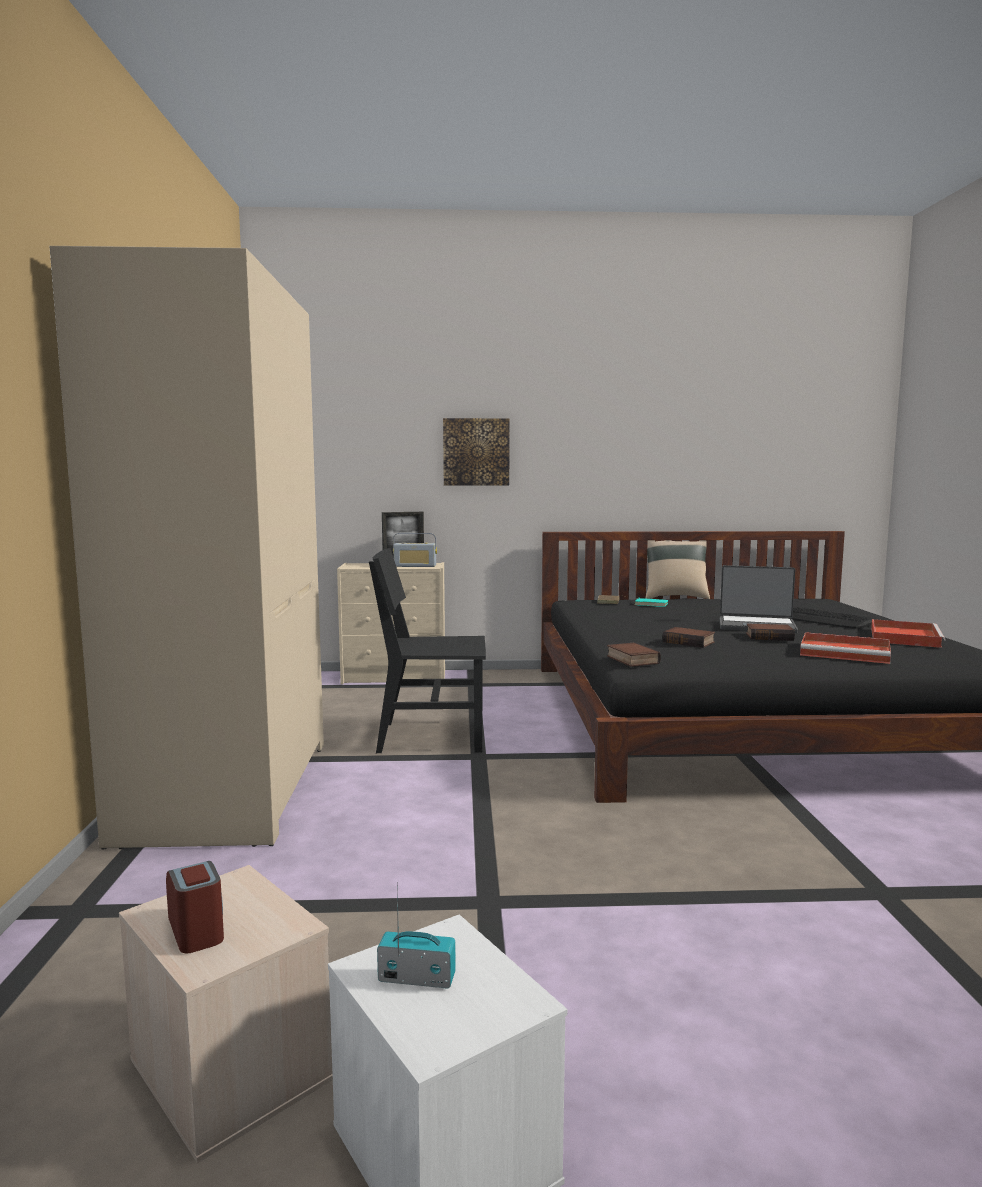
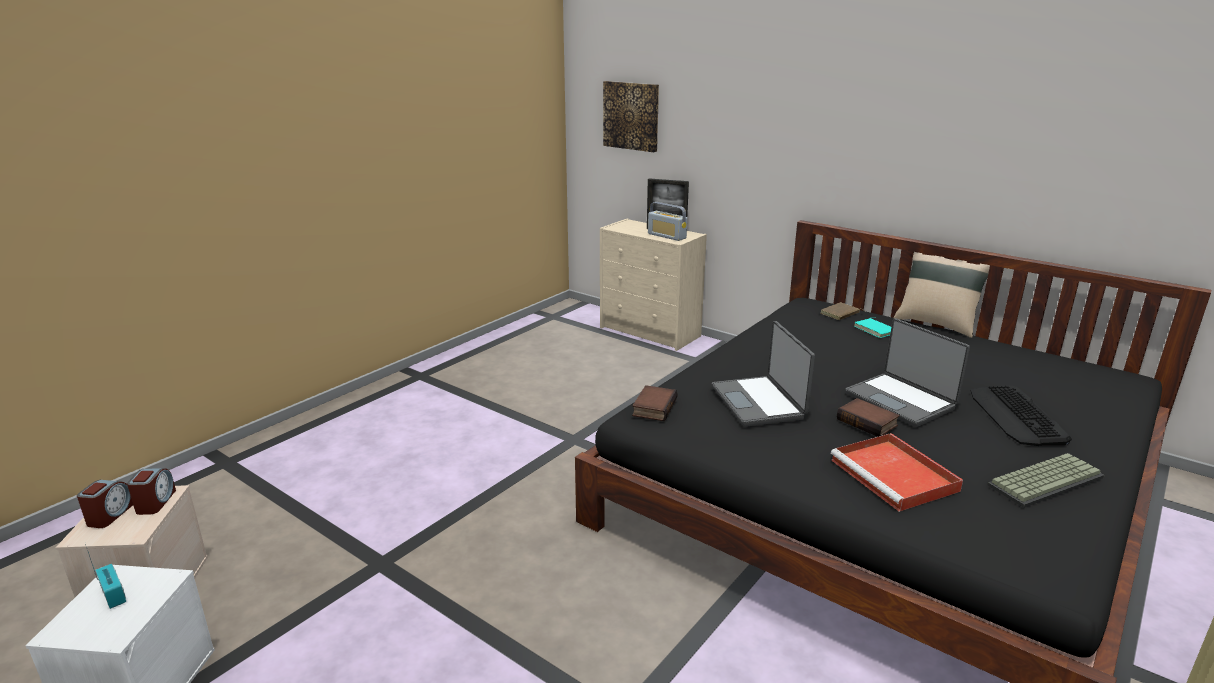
camera: 40 degrees right, 15 degrees up
beige wardrobe [49,246,324,850] -> none
black chair [369,548,486,753] -> none
picture [443,418,510,485] -> picture moved to [603,81,659,152]
book [662,627,715,648] -> laptop [712,321,815,427]
red tray [871,619,945,648] -> keyboard [988,453,1105,508]
none -> alarm clock [127,468,176,515]

